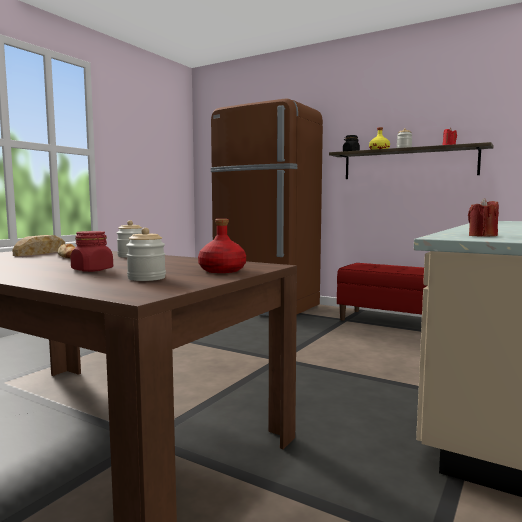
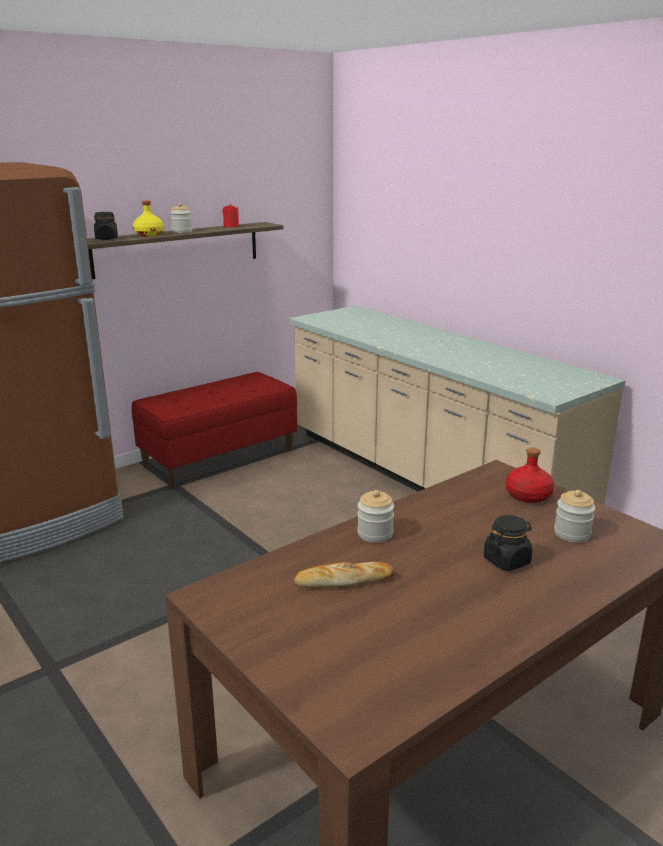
camera: 70 degrees left, 15 degrees up
bread [12,235,65,256] -> none
red jar [70,231,113,272] -> black jar [484,515,532,571]
red candle [468,198,499,237] -> none

